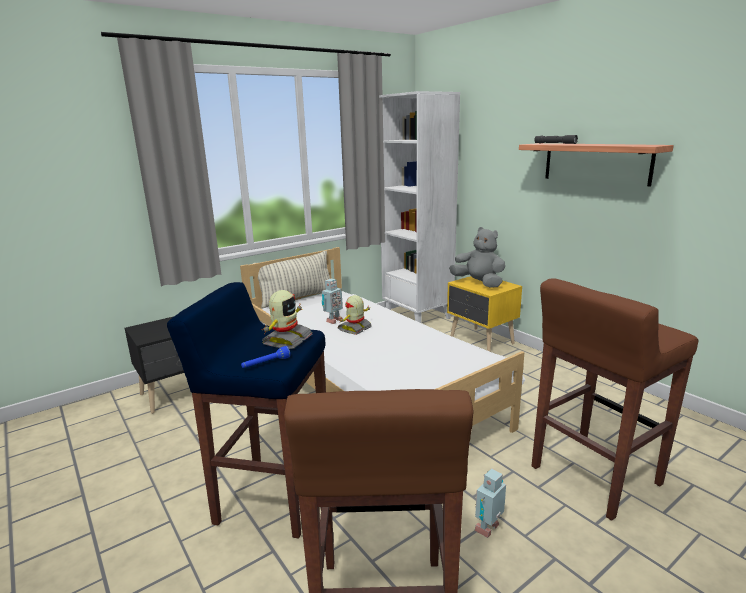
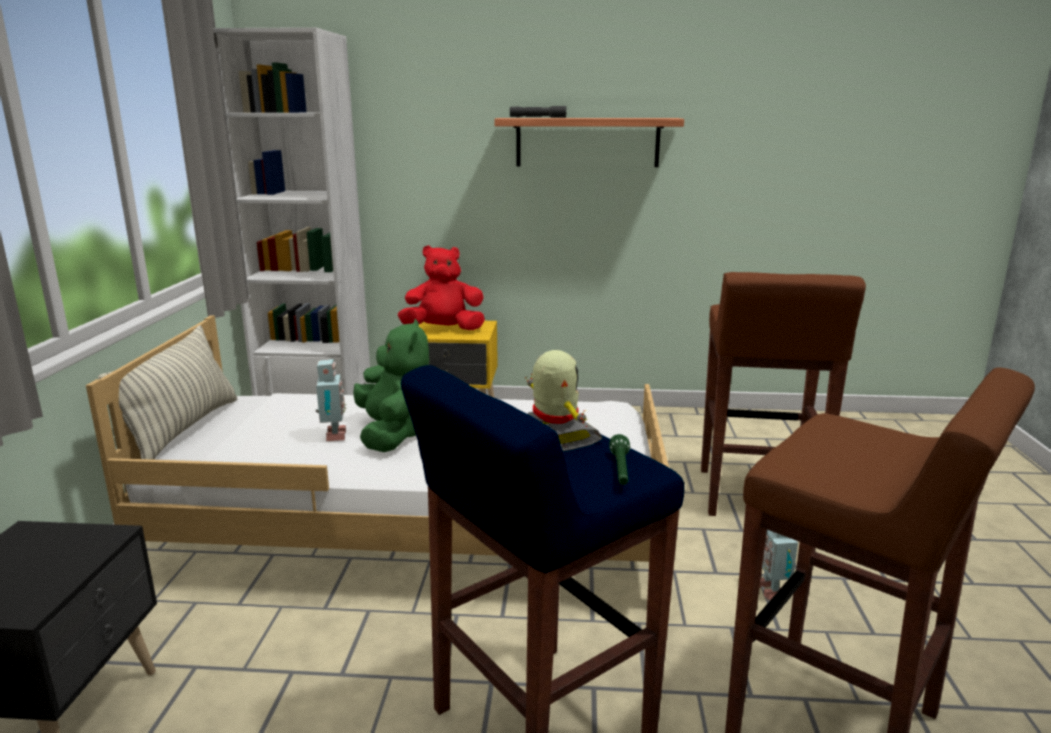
camera: 50 degrees left, 0 degrees up
blue flashlight [241,346,290,368] -> green flashlight [609,434,630,485]
toy robot [337,295,372,335] -> green plush toy [353,319,429,452]
grey plush toy [449,227,506,288] -> red plush toy [398,245,485,330]

